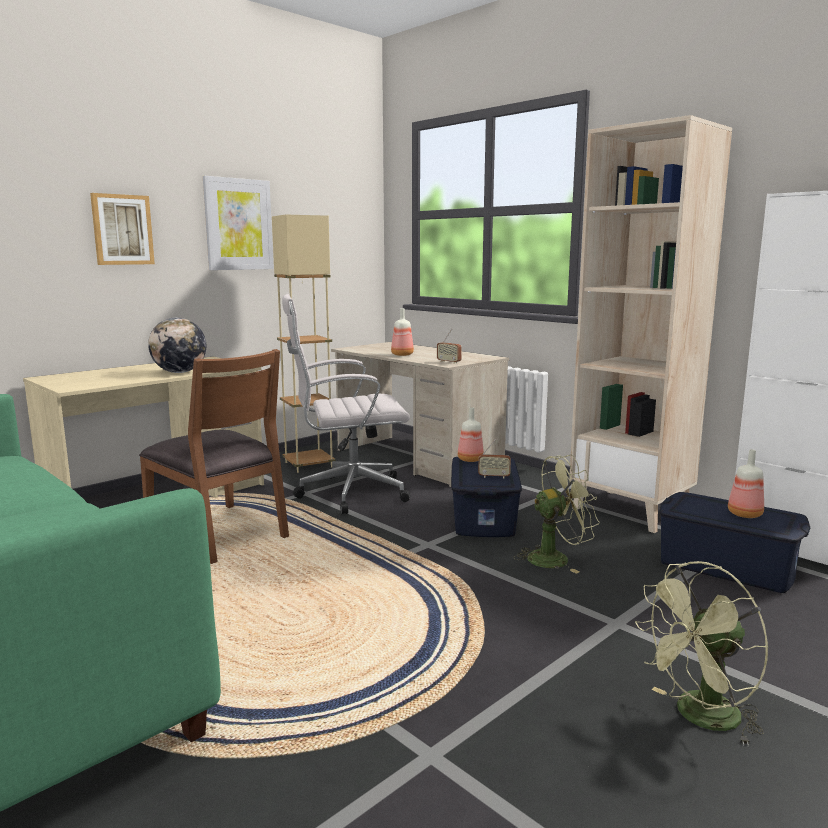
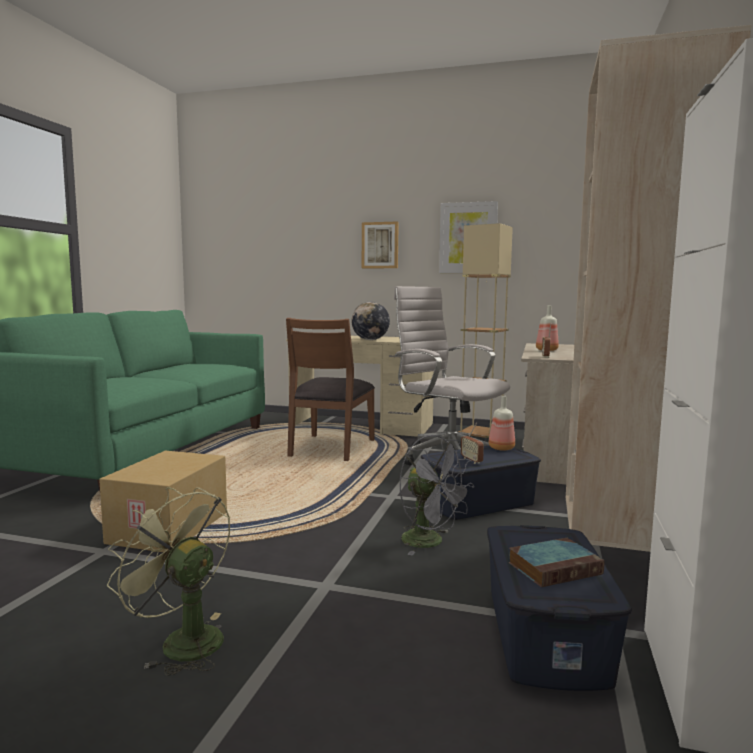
camera: 60 degrees right, 5 degrees down
green fan [513,455,600,574] -> grey fan [399,435,474,555]
bottle [728,449,764,518] -> book [508,538,605,587]
none -> cardboard box [99,451,227,552]

